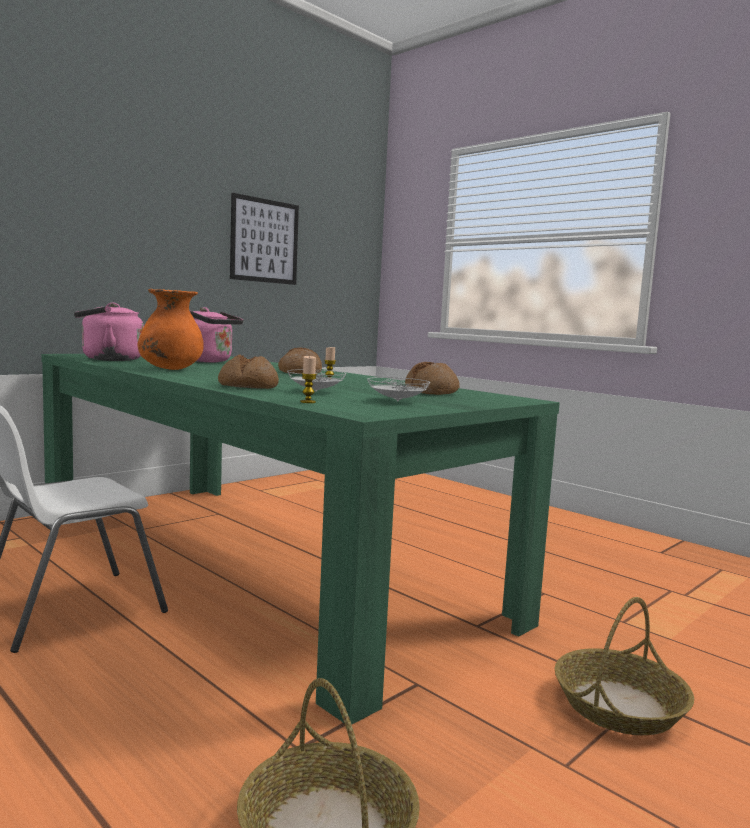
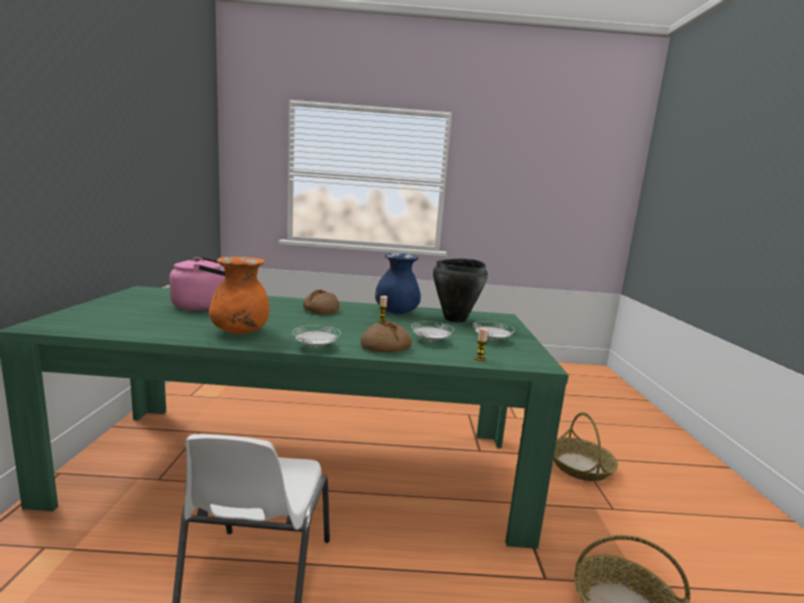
camera: 45 degrees left, 5 degrees up
pink kettle [74,303,144,361] -> none
picture [230,193,299,285] -> none
bread [405,362,460,395] -> black cooking pot [433,259,488,323]
none -> white plate [292,325,341,347]
none -> blue vase [375,253,421,314]

